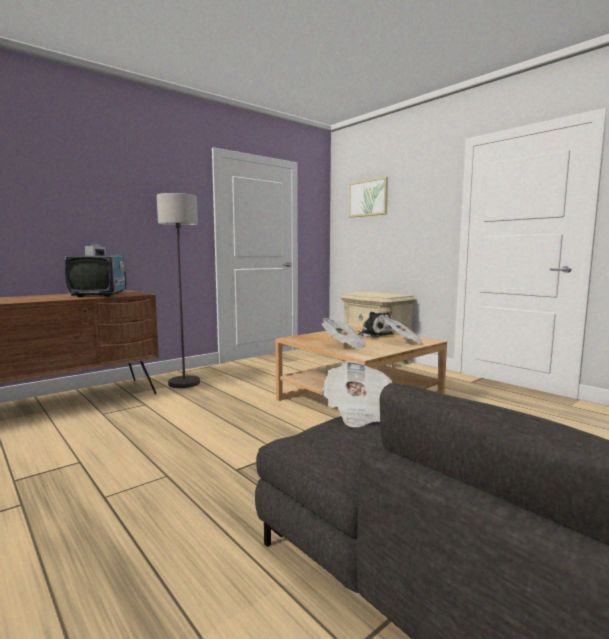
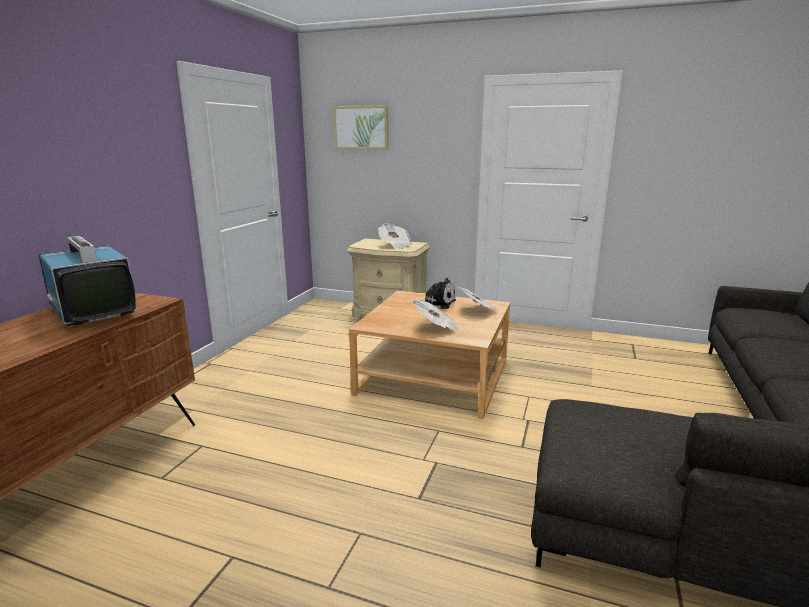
camera: 30 degrees left, 10 degrees up
grey floor lamp [157,193,200,388] -> none
newspaper [322,361,393,427] -> newspaper moved to [378,223,412,249]

